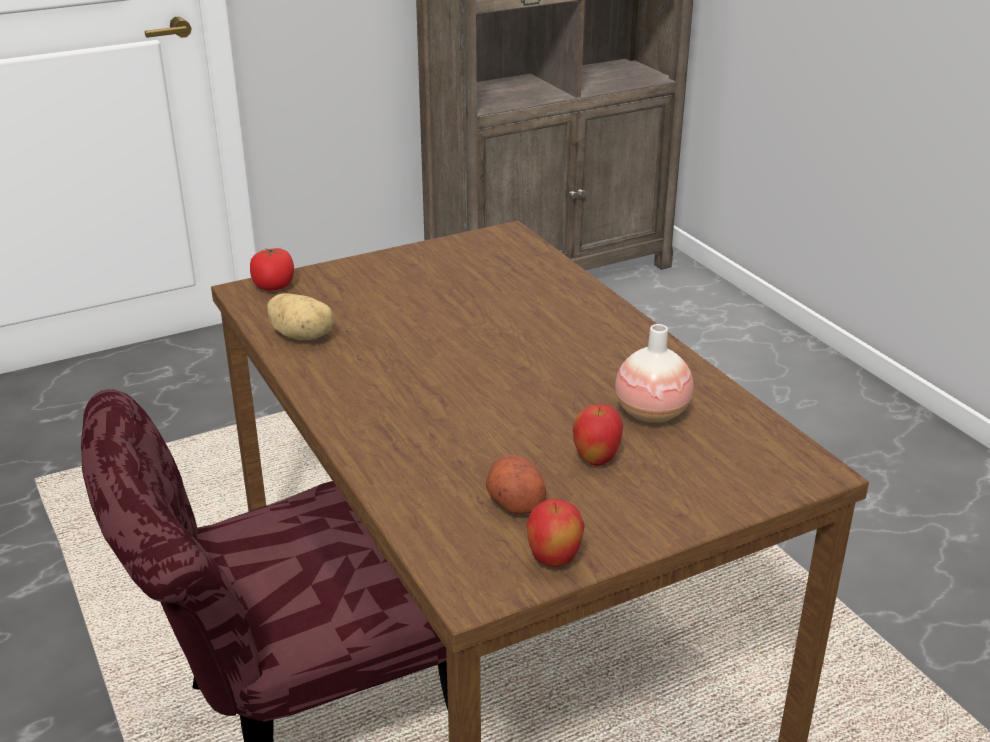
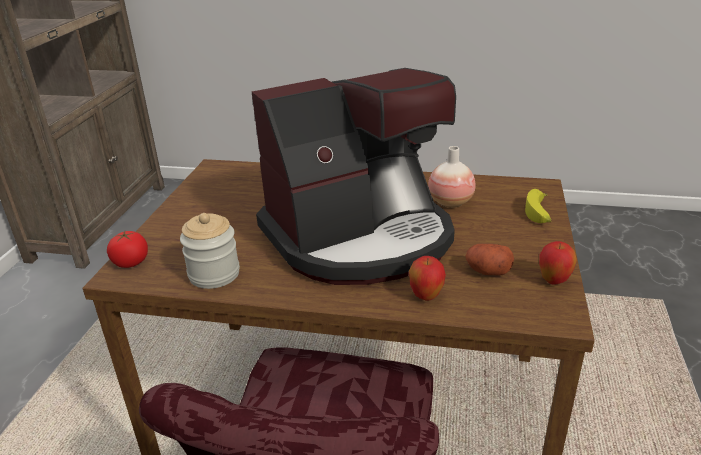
camera: 50 degrees left, 0 degrees up
potato [267,293,334,340] -> jar [180,213,240,289]
apple [573,404,623,466] -> apple moved to [409,256,446,301]
none -> coffee machine [252,68,456,285]
none -> banana [525,189,552,223]

